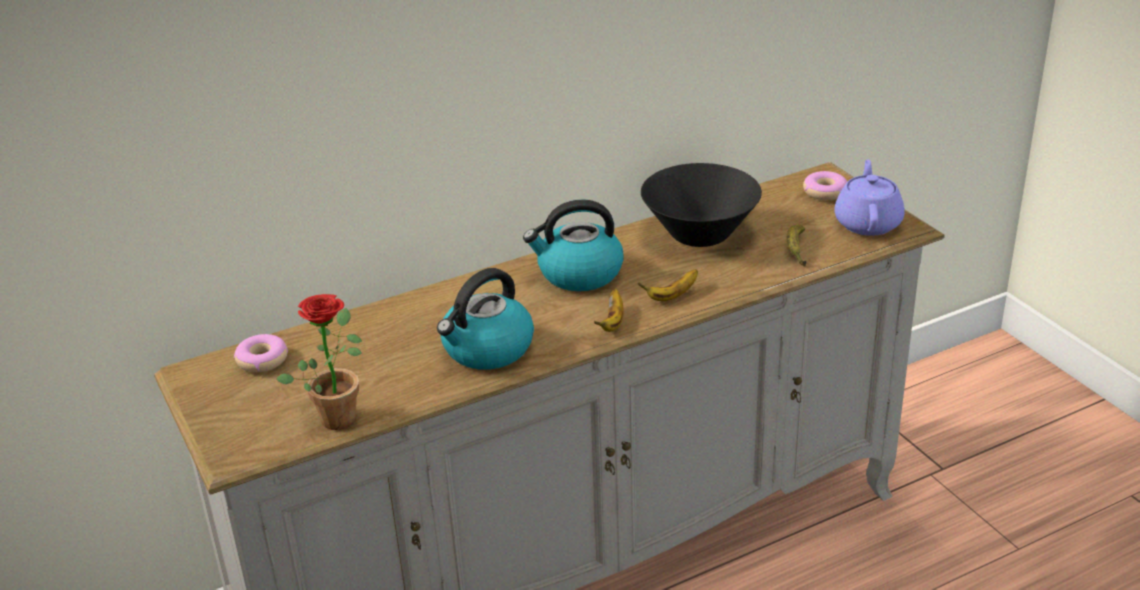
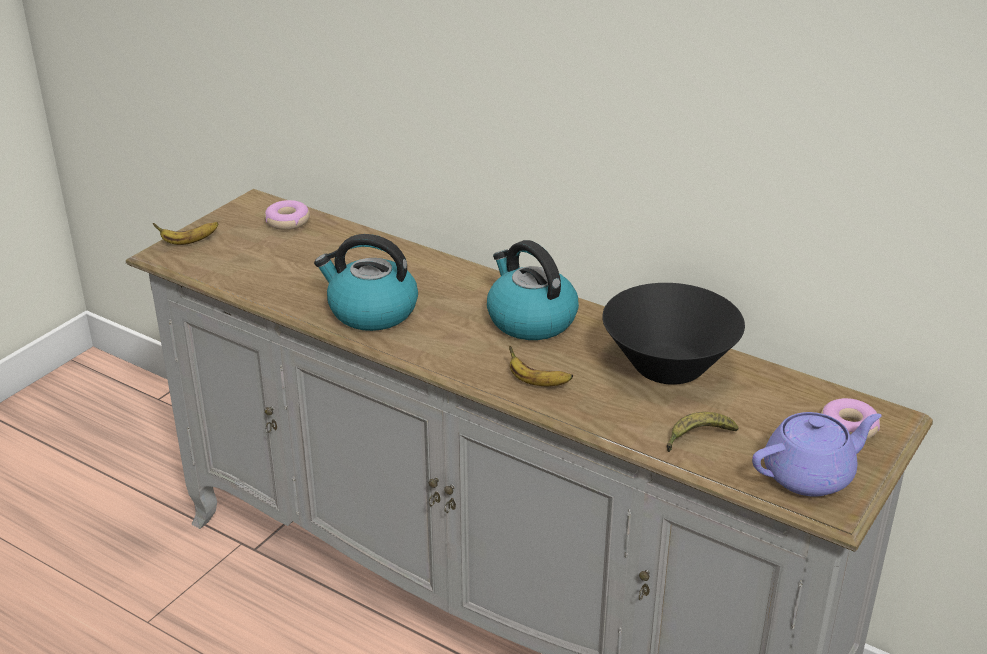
camera: 60 degrees right, 0 degrees up
potted plant [276,294,362,430] -> none
banana [594,289,624,332] -> banana moved to [153,222,219,245]

